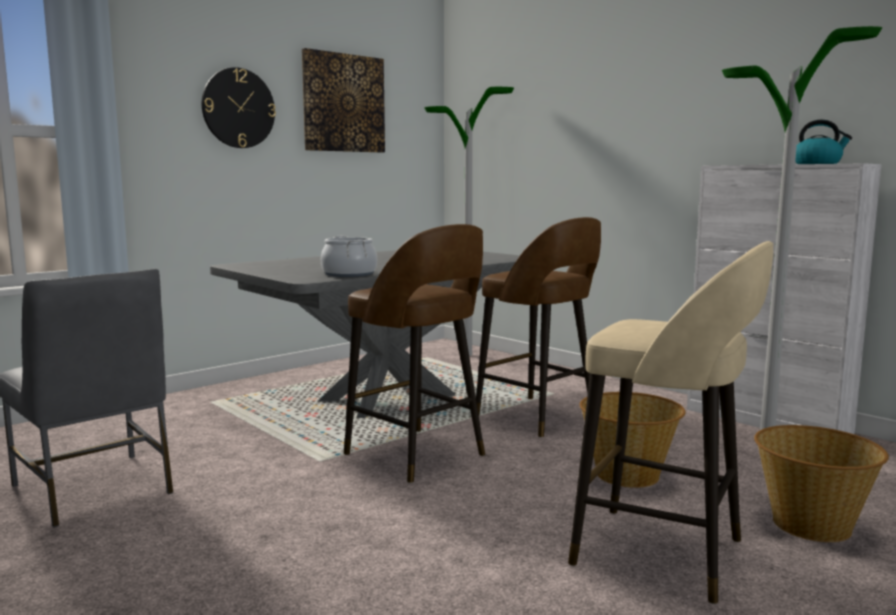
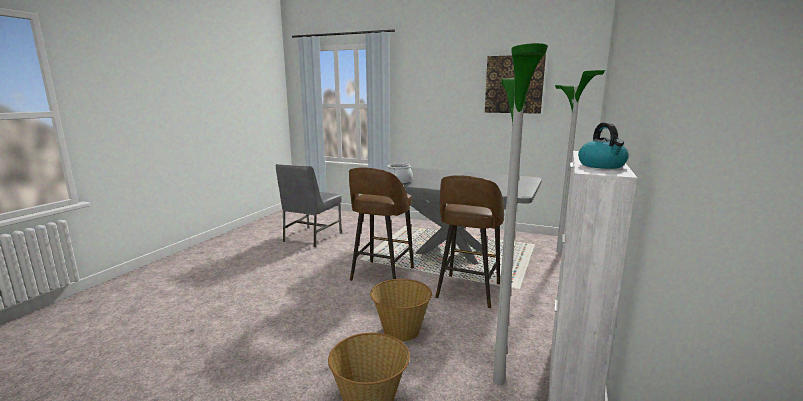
camera: 65 degrees right, 5 degrees up
wall clock [202,67,276,148] -> none
beige stool [568,241,773,604] -> none

